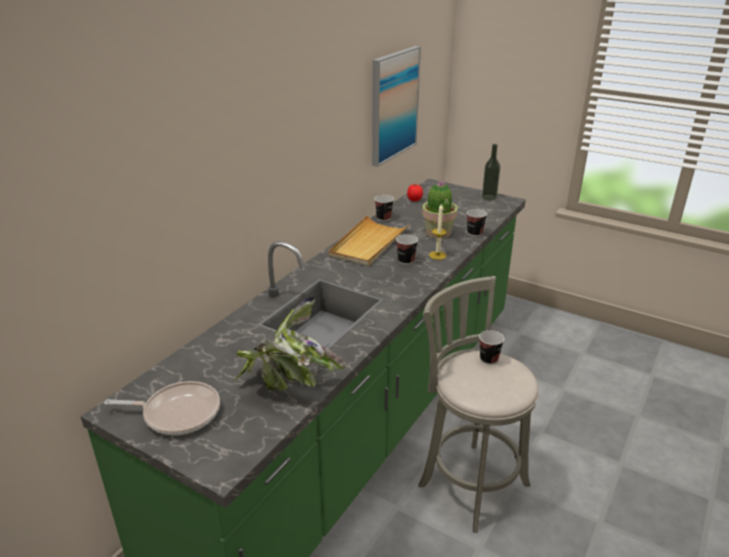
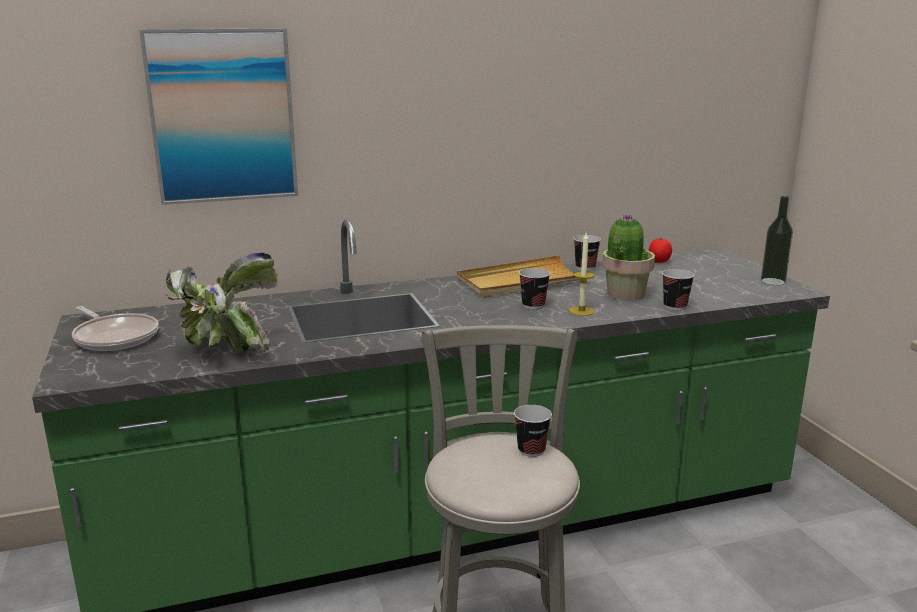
camera: 40 degrees right, 10 degrees down
picture [372,46,421,167] -> picture moved to [139,28,298,205]

